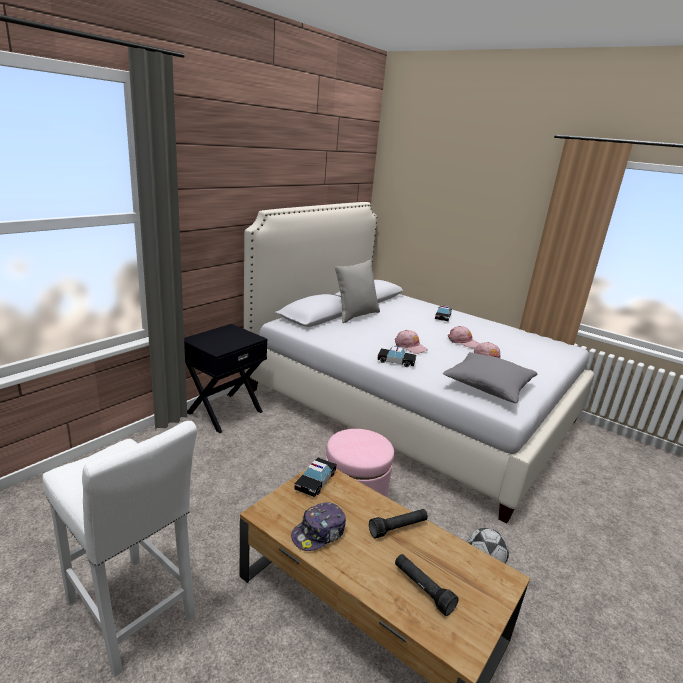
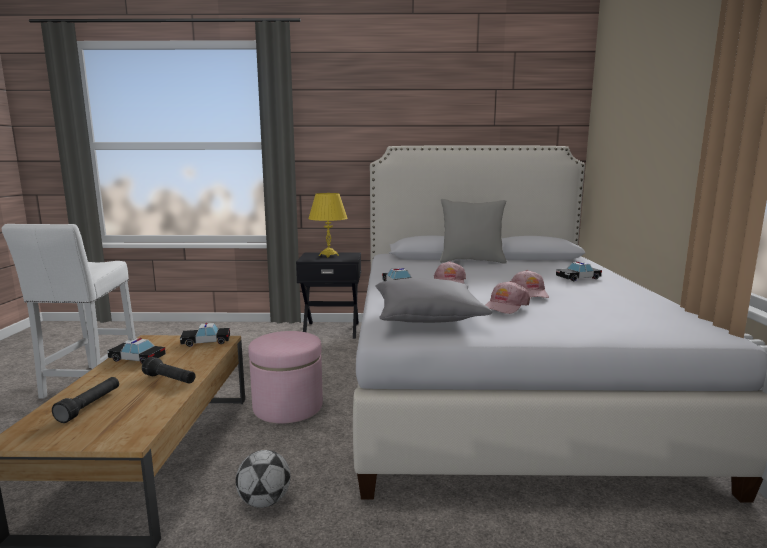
camera: 55 degrees right, 10 degrees down
cap [291,503,346,551] -> toy car [107,338,166,364]
none -> yellow table lamp [308,193,348,257]

